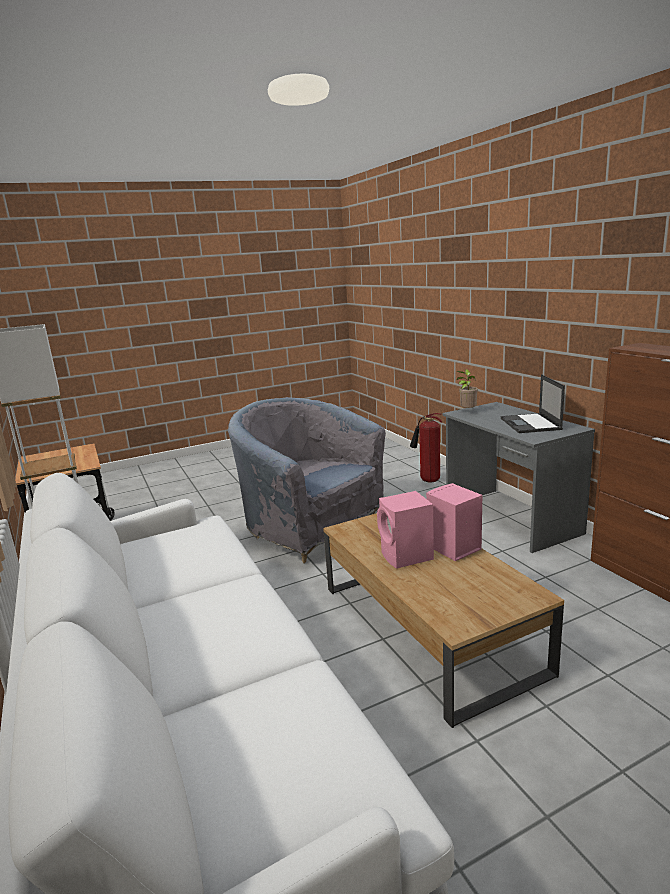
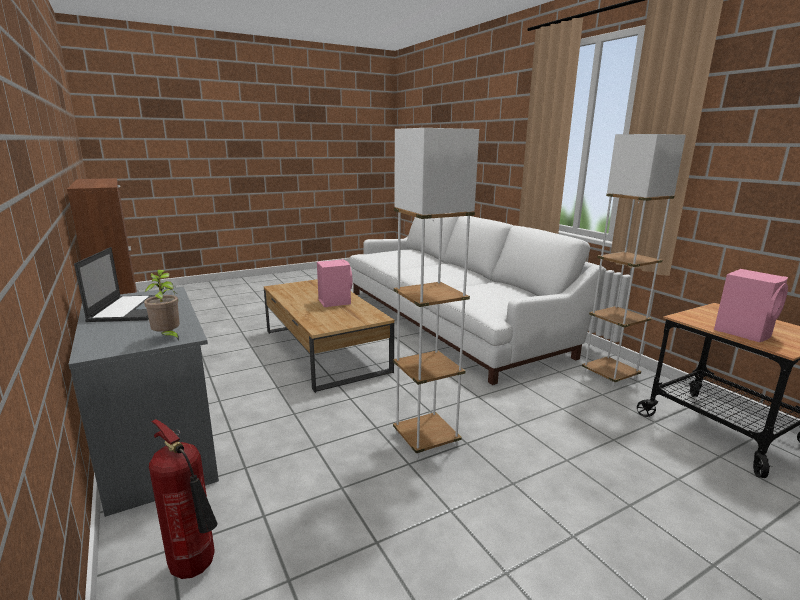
camera: 175 degrees right, 0 degrees up
grey armchair [228,397,386,563] -> white floor lamp [393,128,479,458]
pink speaker [426,483,482,561] -> pink speaker moved to [714,269,788,342]

